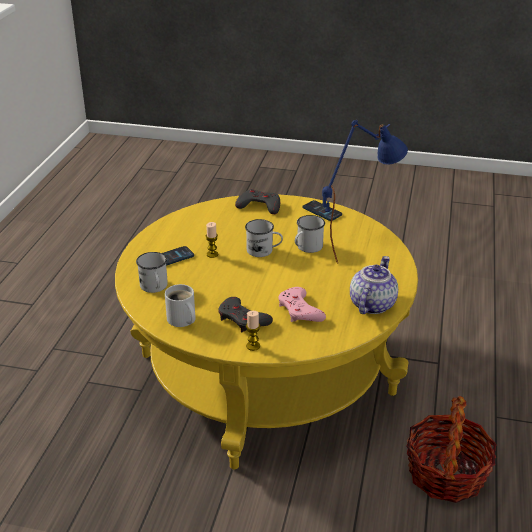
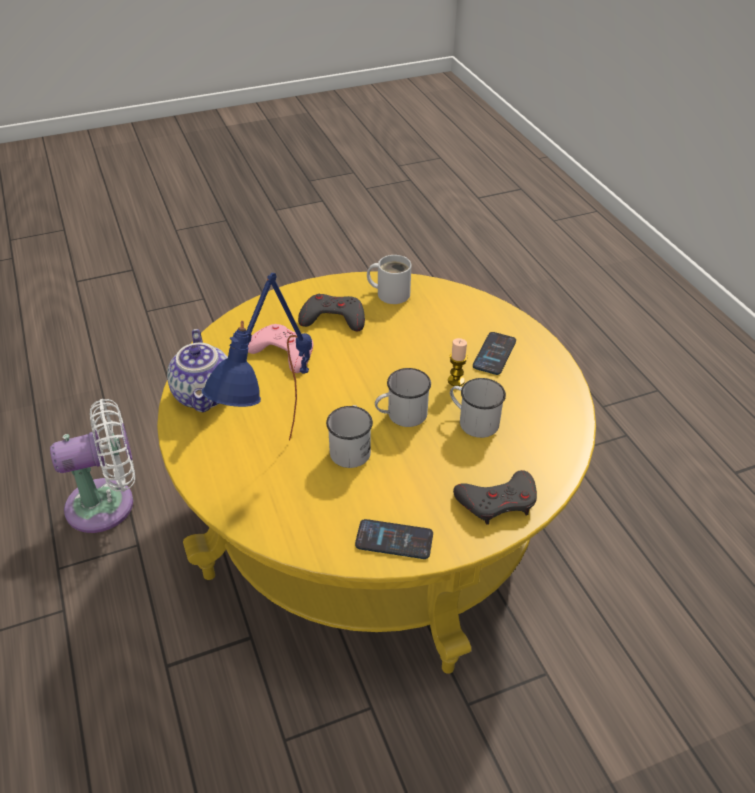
camera: 145 degrees right, 10 degrees up
white mug [136,252,168,293] -> white mug moved to [450,378,506,438]
candle [246,311,260,351] -> none
basket [406,396,497,503] -> white fan [50,399,135,533]

